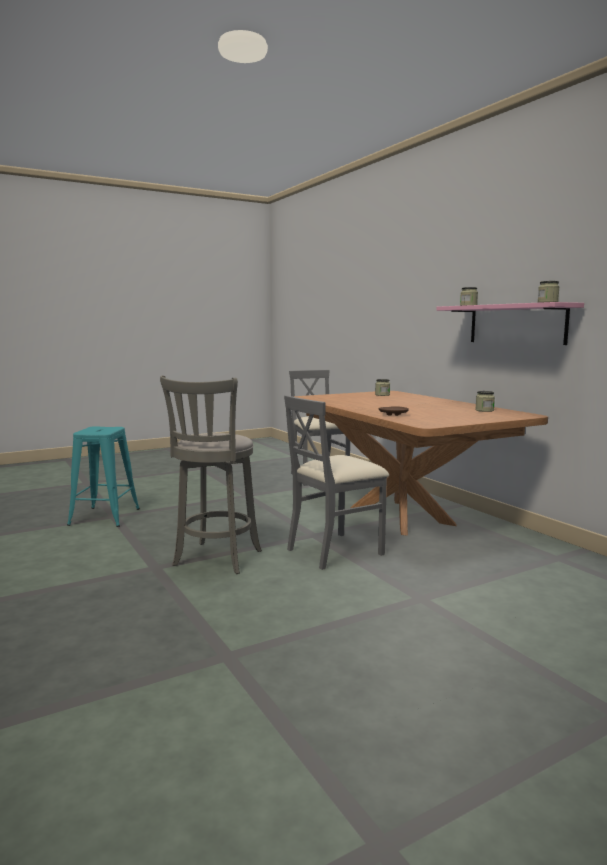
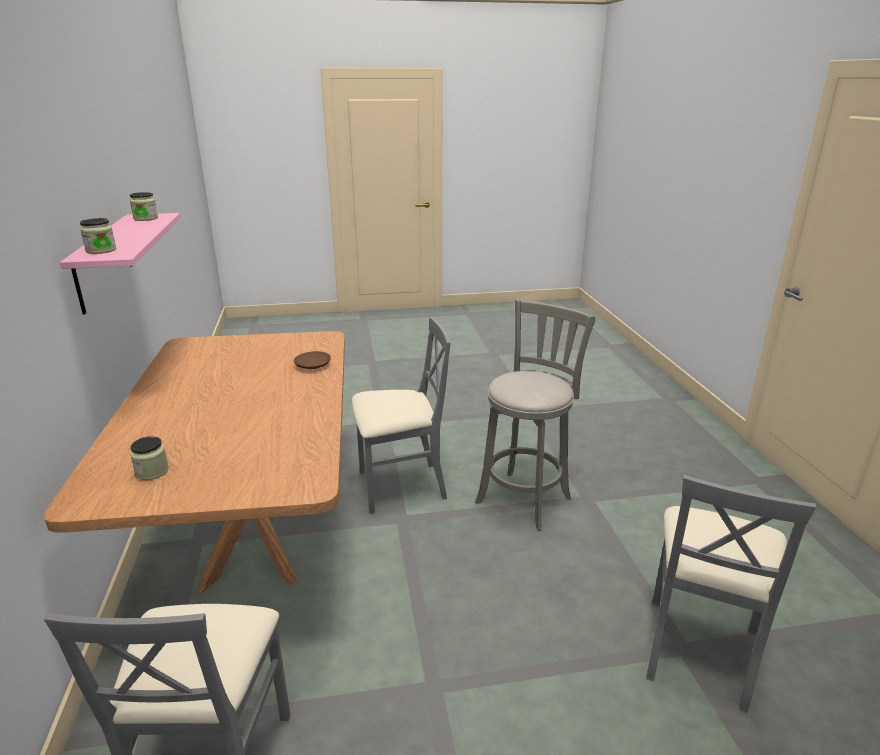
camera: 160 degrees left, 15 degrees up
turquoise stool [67,426,140,527] -> grey chair [646,475,816,713]
jar [475,391,495,412] -> none

